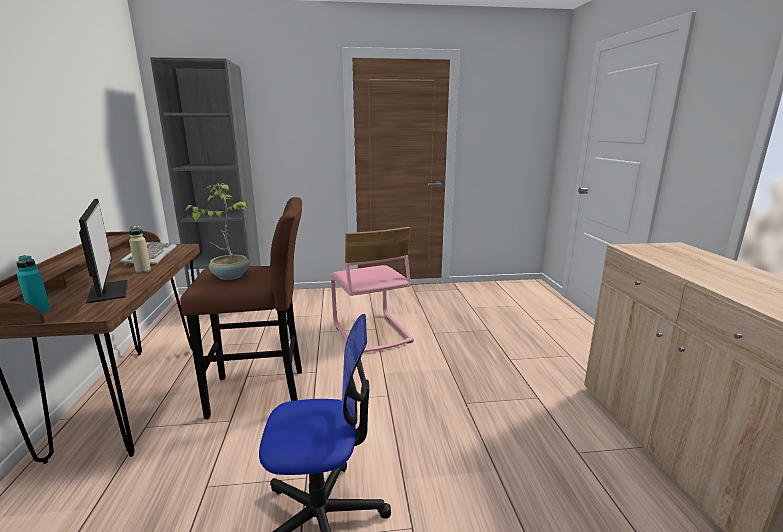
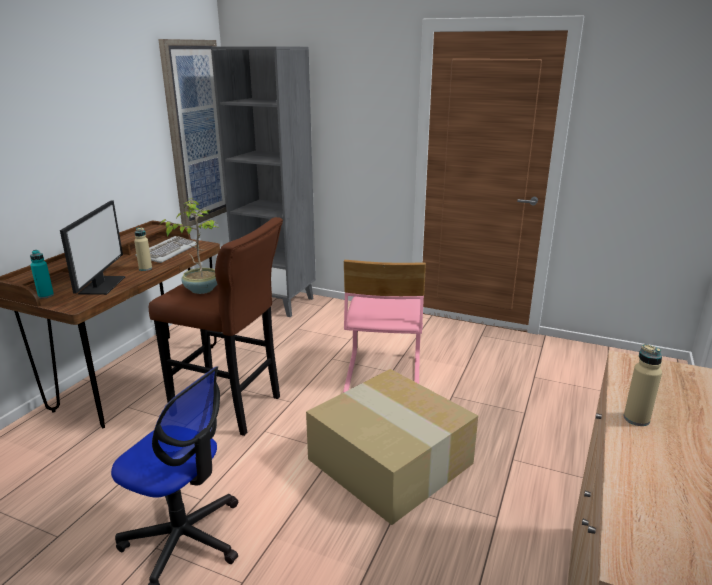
camera: 30 degrees right, 5 degrees up
none -> picture [158,39,227,227]
none -> cardboard box [306,369,478,525]
none -> beige bottle [624,344,662,426]

